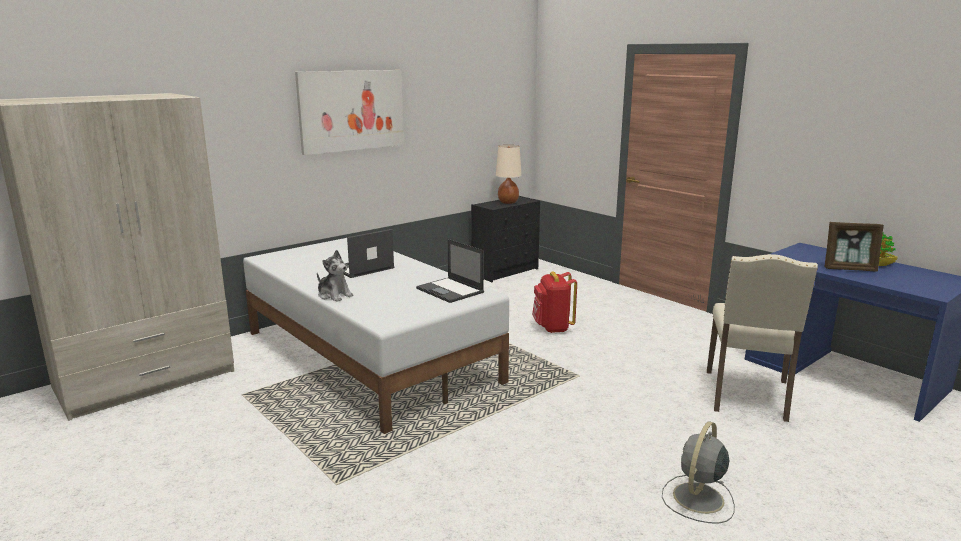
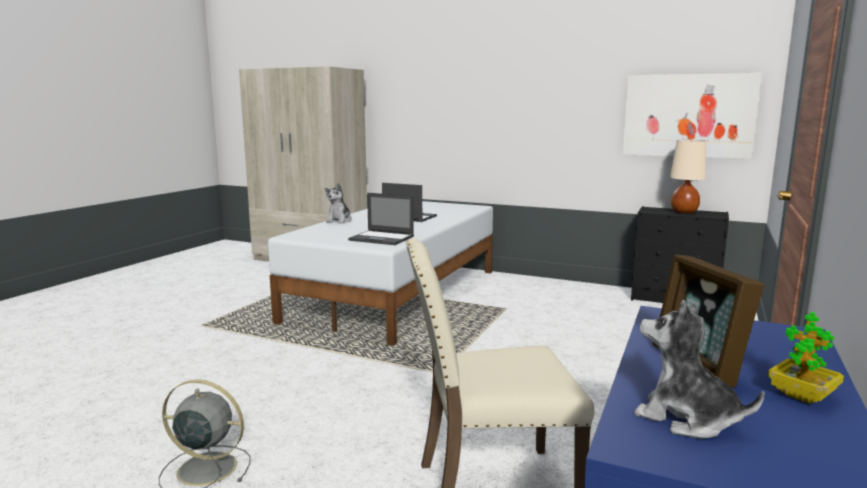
camera: 65 degrees right, 5 degrees down
picture [295,70,404,155] -> picture moved to [623,73,762,159]
laptop [416,239,484,303] -> laptop turned 90 degrees counterclockwise [348,193,414,245]
red backpack [532,271,577,333] -> none
none -> plush toy [634,300,765,439]

